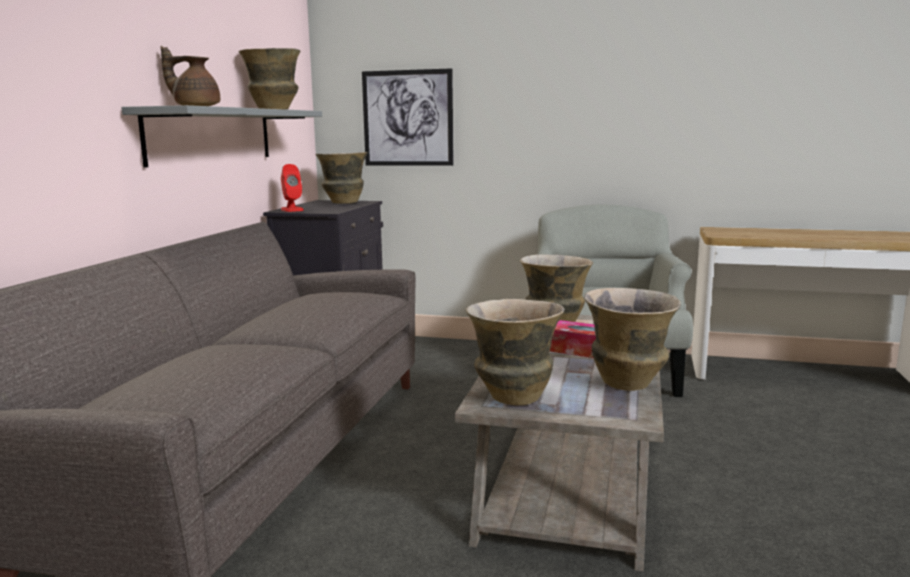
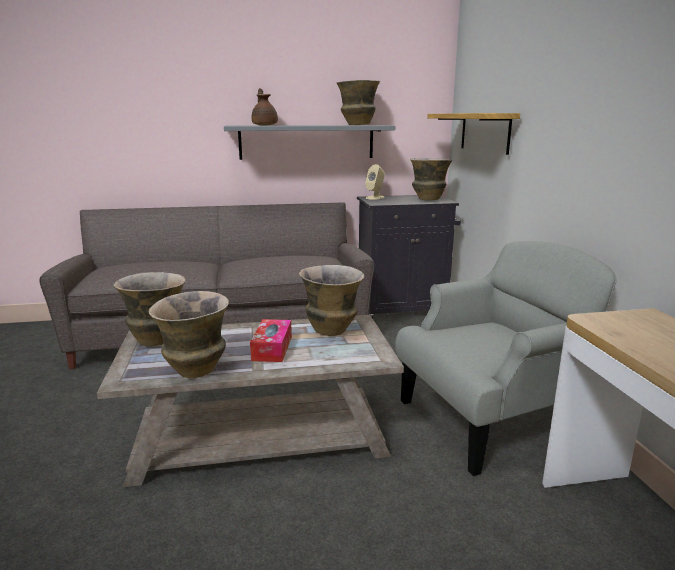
camera: 65 degrees right, 5 degrees up
red speaker [281,164,304,212] -> beige speaker [365,164,385,200]
picture [362,68,454,166] -> shelf [427,113,520,155]

